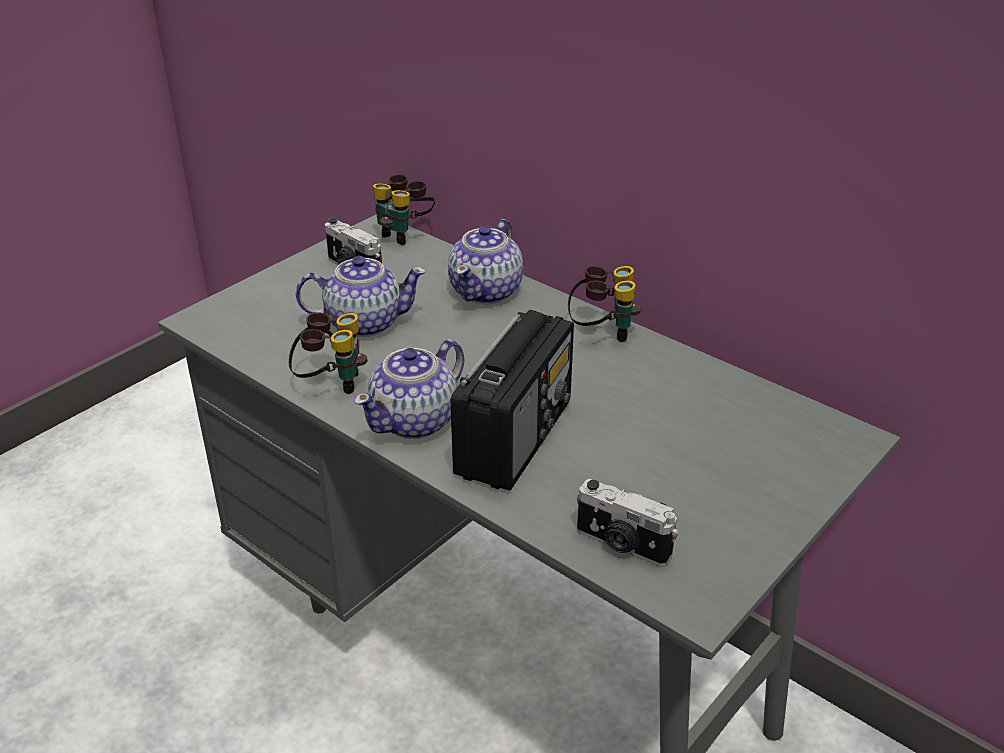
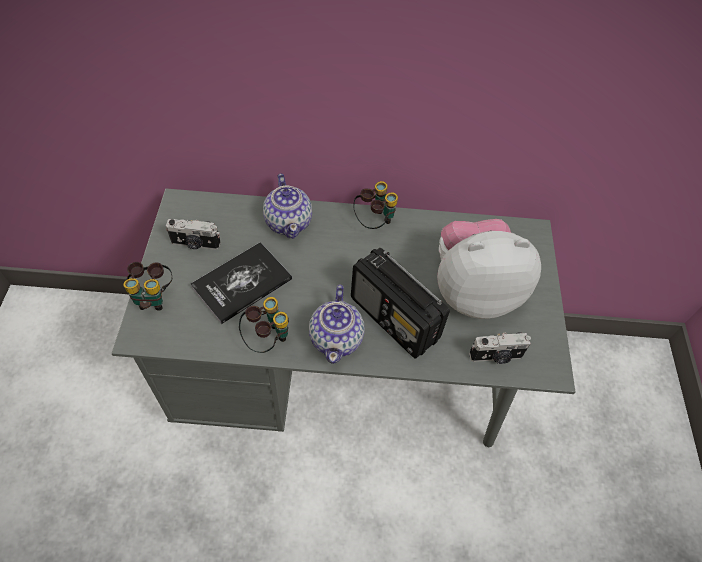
camera: 40 degrees left, 20 degrees up
teapot [295,256,427,337] -> book [191,242,292,325]
binoculars [373,174,435,245] -> binoculars moved to [123,262,172,311]
radio [451,310,574,491] -> radio turned 150 degrees clockwise [351,248,450,359]
none -> plush toy [437,219,541,319]

